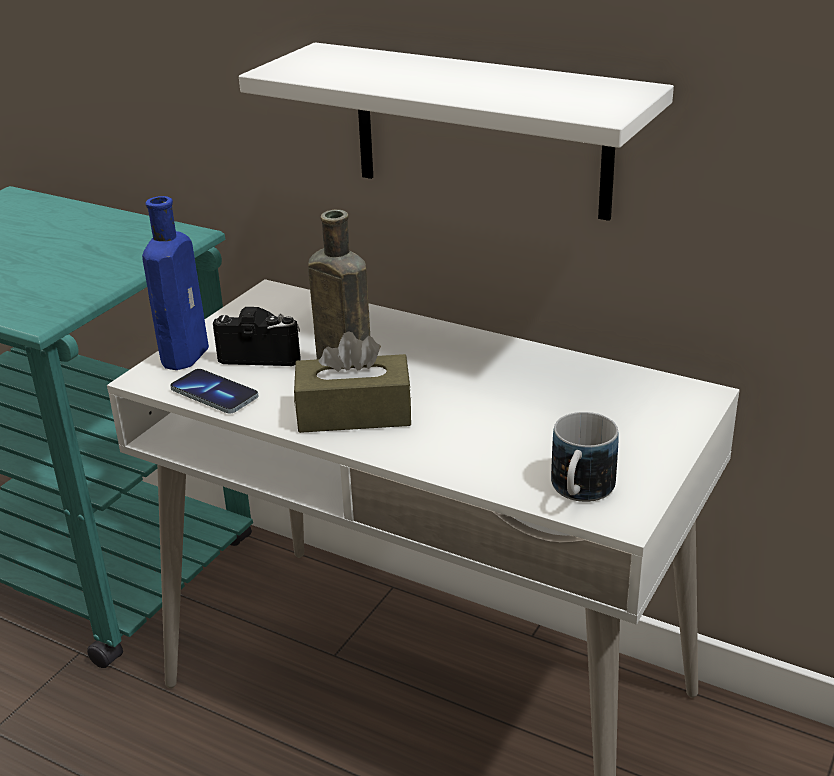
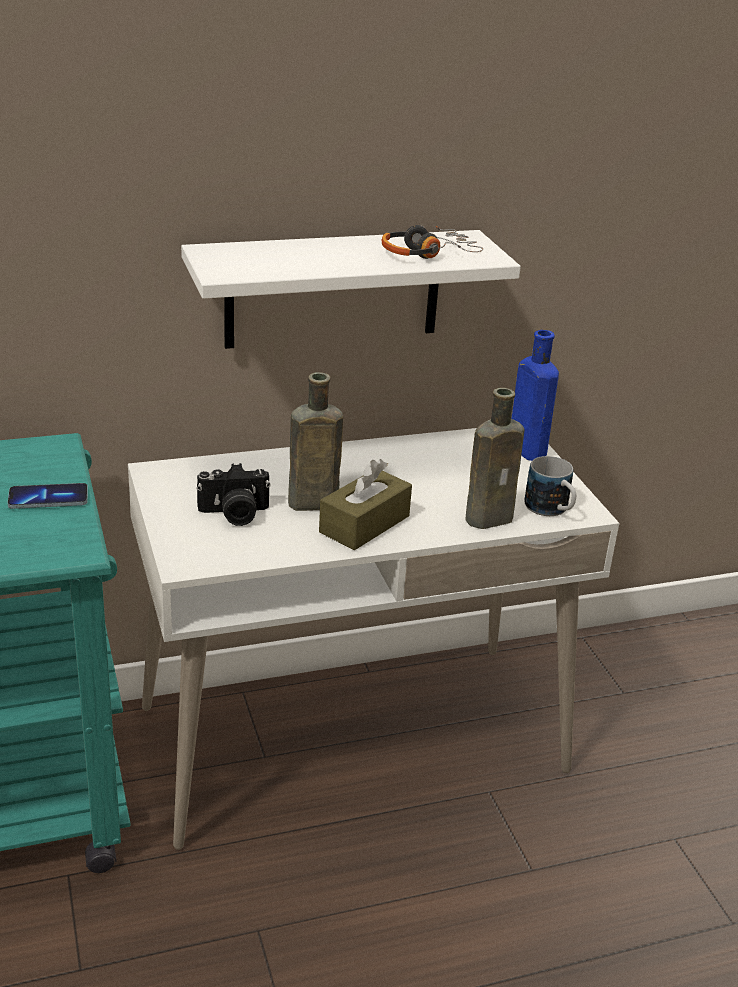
camera: 50 degrees left, 0 degrees up
blue bottle [142,196,209,370] -> blue bottle moved to [511,330,559,461]
phone [170,369,258,413] -> phone moved to [8,483,88,509]
camera [213,307,301,366] -> camera turned 150 degrees counterclockwise [196,463,271,526]
none -> headphones [381,225,483,259]
none -> brown bottle [465,388,525,529]

